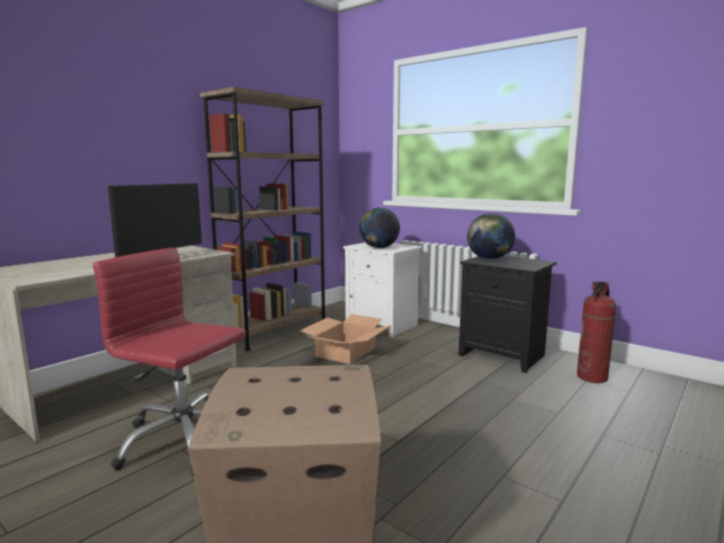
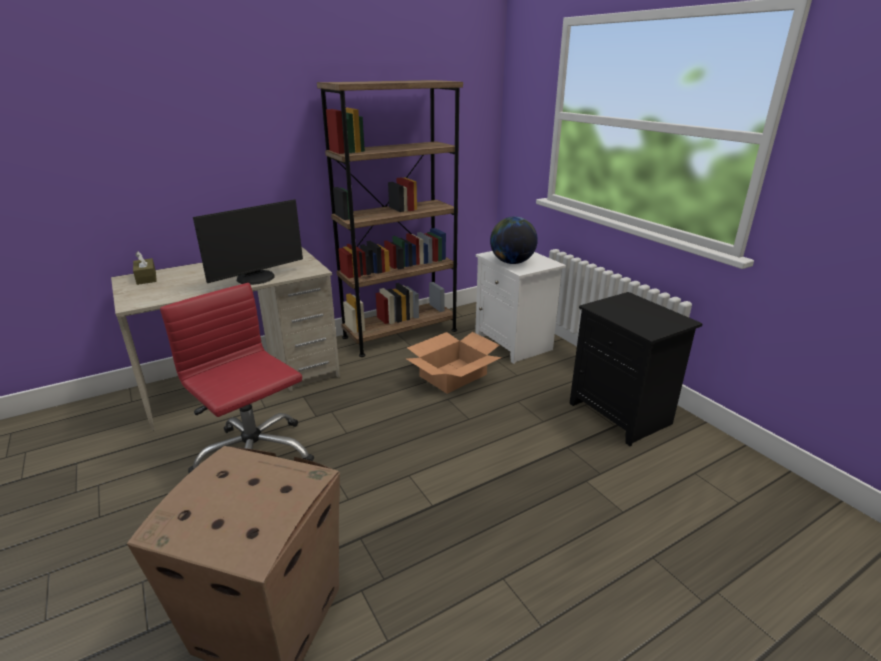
camera: 20 degrees right, 15 degrees up
globe [467,213,515,259] -> none
fire extinguisher [577,281,616,383] -> none
none -> brown tissue box [133,251,157,285]

